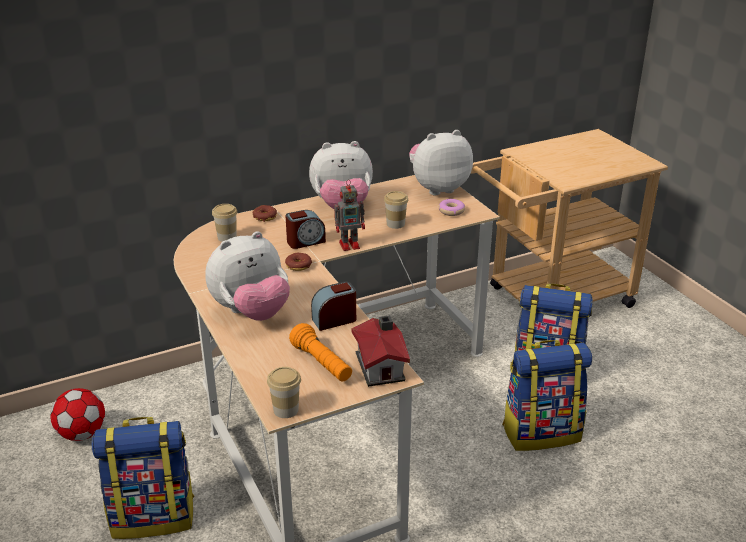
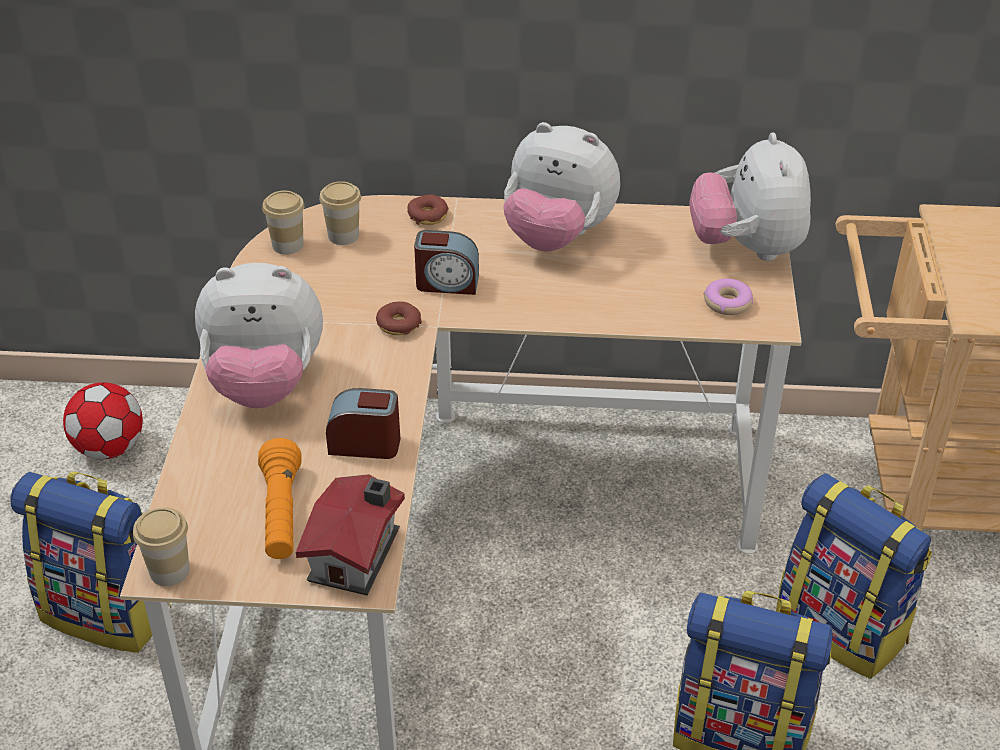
camera: 30 degrees right, 10 degrees up
toy robot [334,180,365,251] -> none
cup [384,191,408,229] -> cup moved to [262,191,305,255]
plush toy [409,130,473,195] -> plush toy turned 105 degrees counterclockwise [690,132,811,261]

